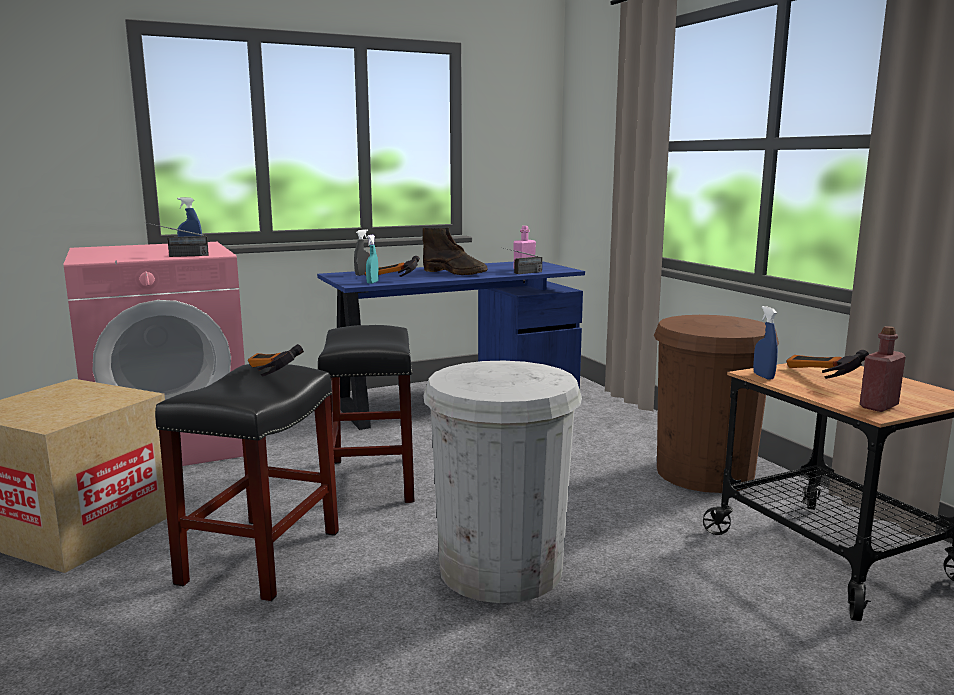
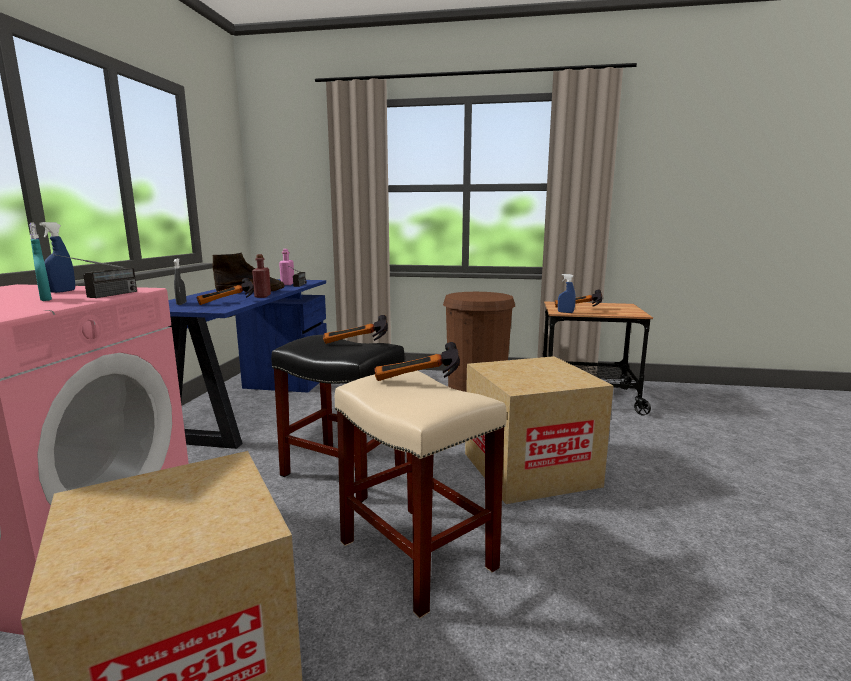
camera: 55 degrees left, 0 degrees up
black stool [155,364,339,601] -> beige stool [335,371,507,618]
turquoise spray bottle [366,235,379,284] -> turquoise spray bottle moved to [29,222,52,301]
white trash can [423,361,582,603] -> cardboard box [465,356,614,504]
red bottle [860,326,906,412] -> red bottle moved to [252,254,271,298]
none -> hammer [323,315,388,344]

